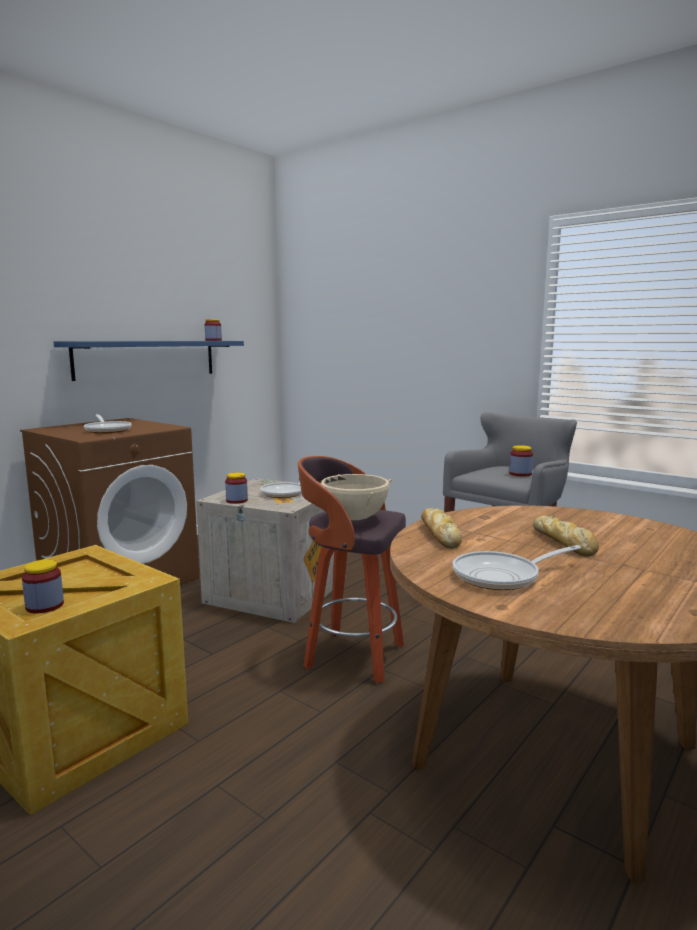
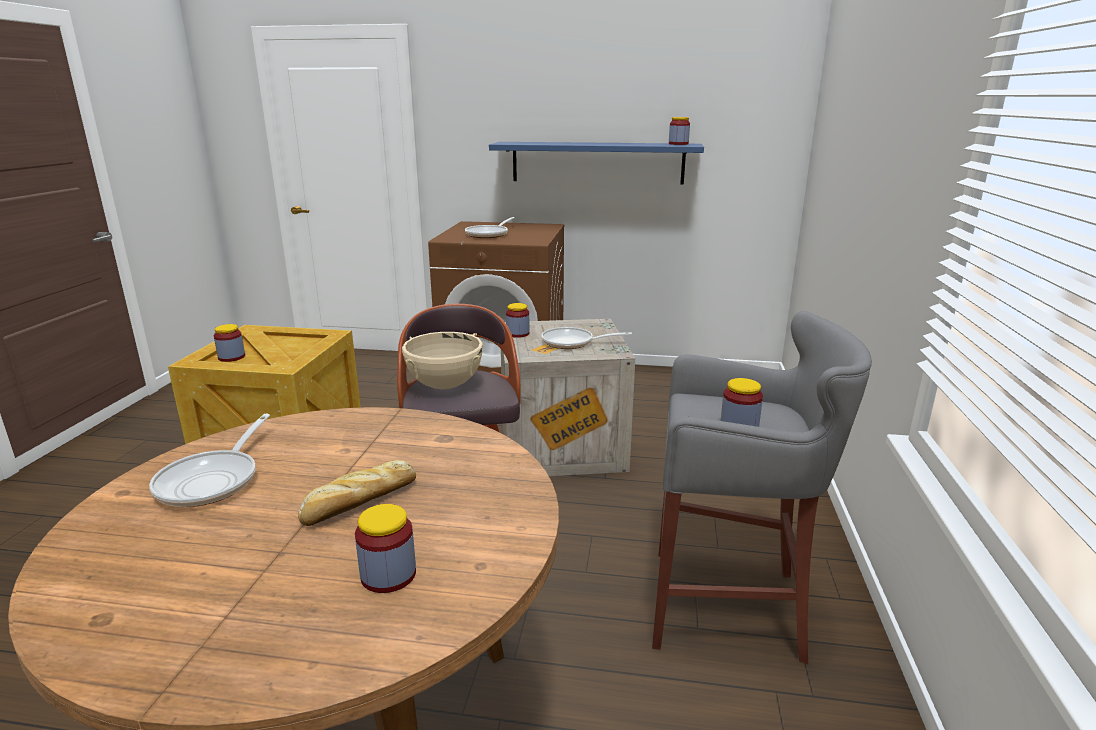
camera: 60 degrees right, 10 degrees up
bread [421,508,462,549] -> none
frying pan [453,545,581,590] -> frying pan turned 120 degrees counterclockwise [149,414,270,507]
none -> jar [355,504,416,593]

